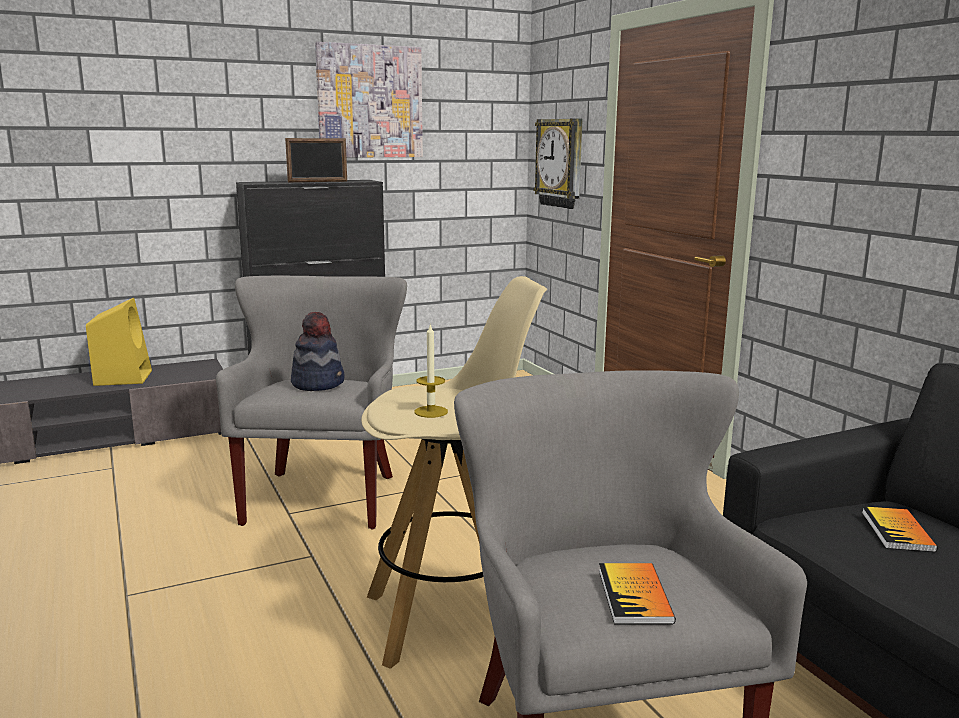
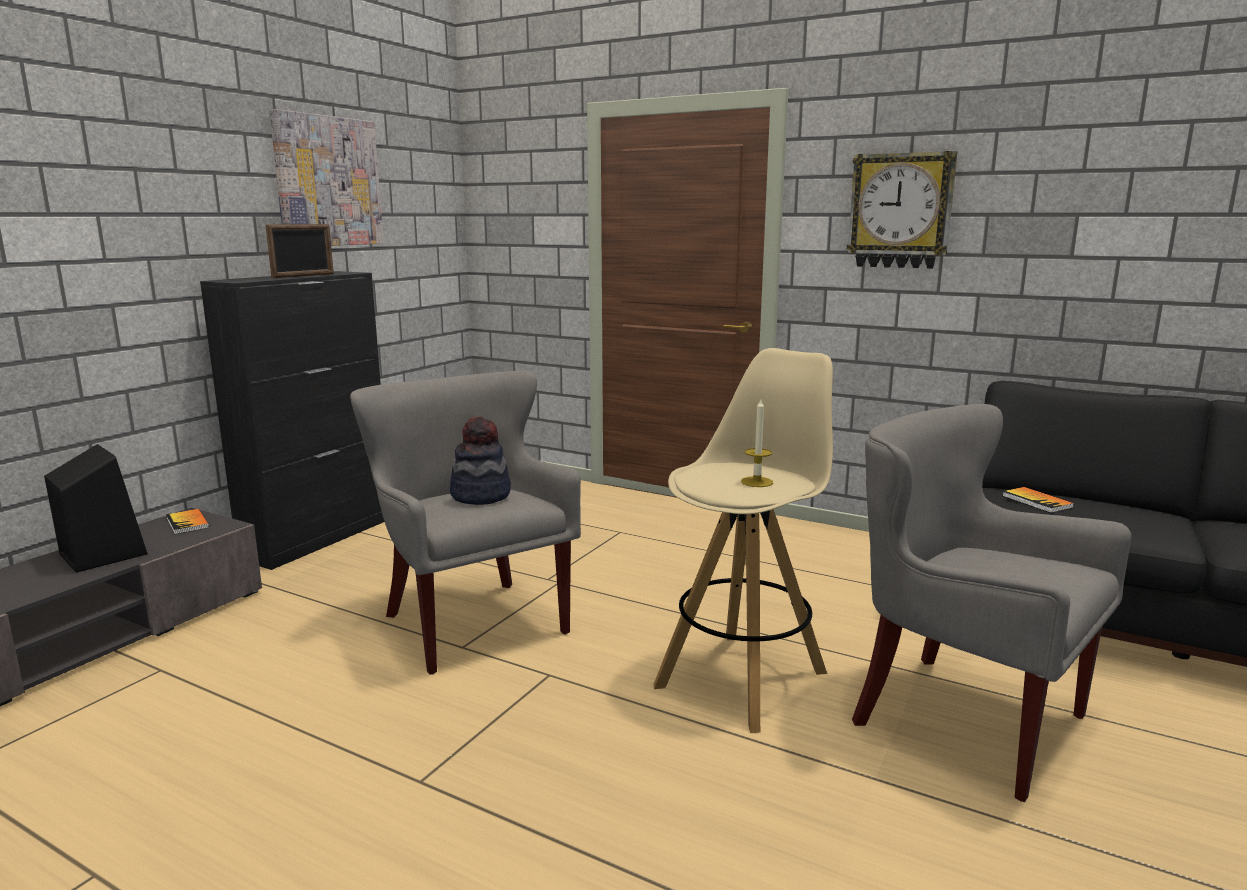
camera: 35 degrees left, 0 degrees up
yellow speaker [86,298,152,386] -> black speaker [44,444,147,573]
wall clock [533,118,583,209] -> wall clock moved to [847,151,957,269]
book [599,563,676,625] -> book moved to [166,509,209,534]

